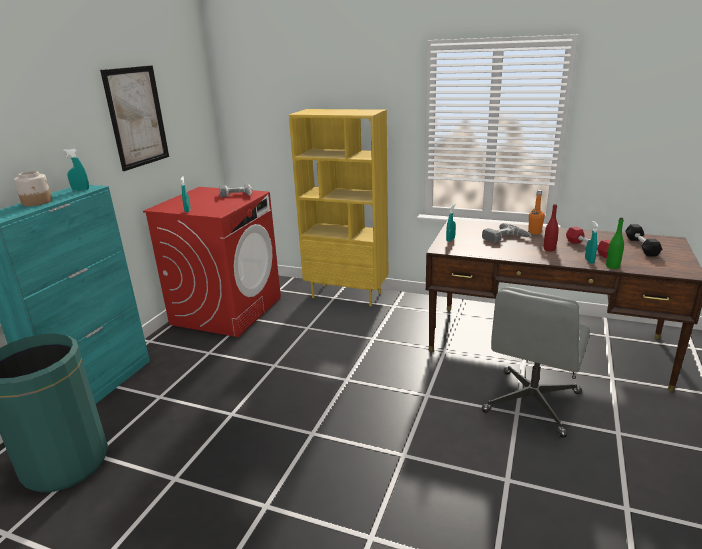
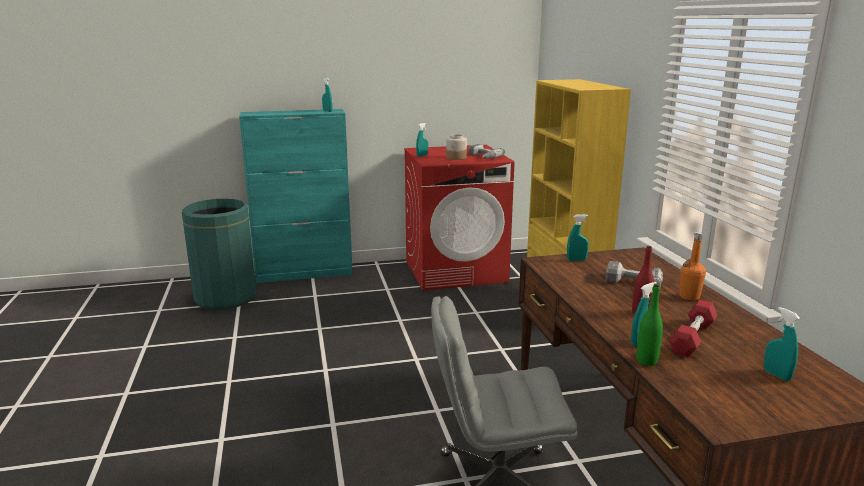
camera: 55 degrees right, 5 degrees down
jar [14,171,52,206] -> jar moved to [446,134,467,160]
picture [100,65,169,171] -> none
black dumbbell [625,224,662,257] -> turquoise spray bottle [764,307,800,381]

